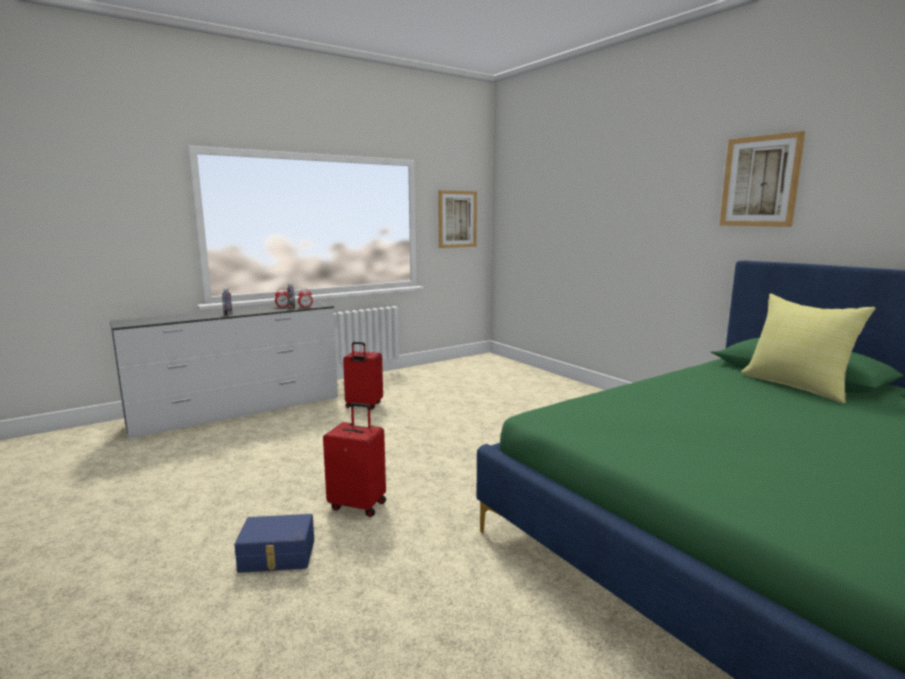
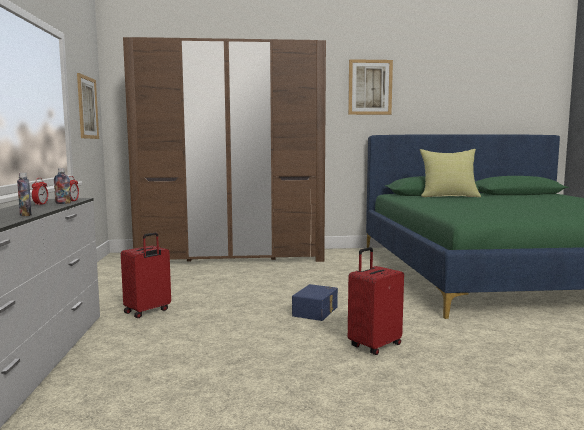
camera: 60 degrees left, 5 degrees down
blue storage box [234,514,314,573] -> blue storage box moved to [292,284,338,321]
none -> brown wardrobe [123,37,326,262]

